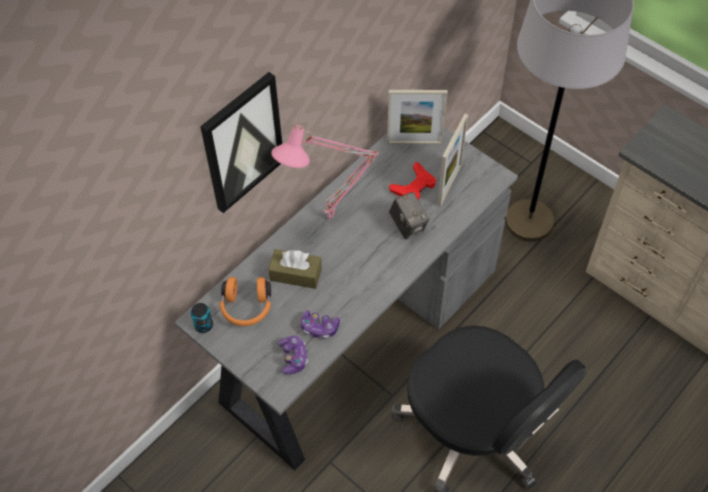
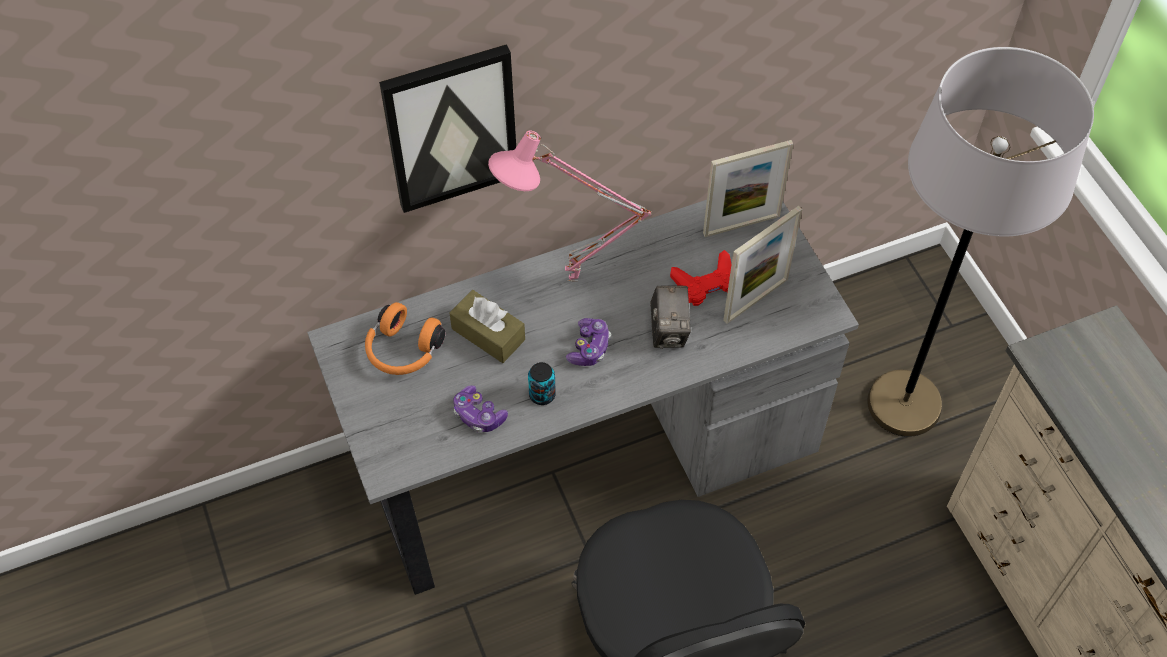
camera: 25 degrees right, 0 degrees up
can [191,303,213,333] -> can moved to [528,362,556,405]
game controller [278,335,308,375] -> game controller moved to [566,318,611,366]
picture frame [387,90,448,144] -> picture frame turned 45 degrees counterclockwise [703,140,793,237]

